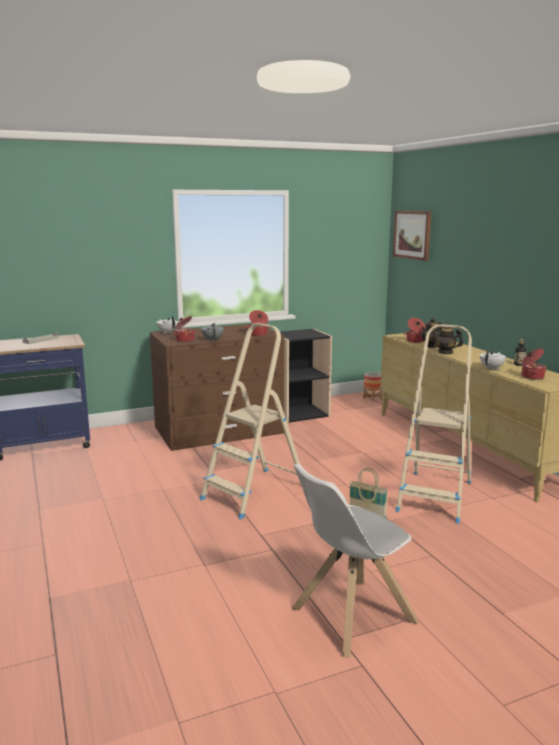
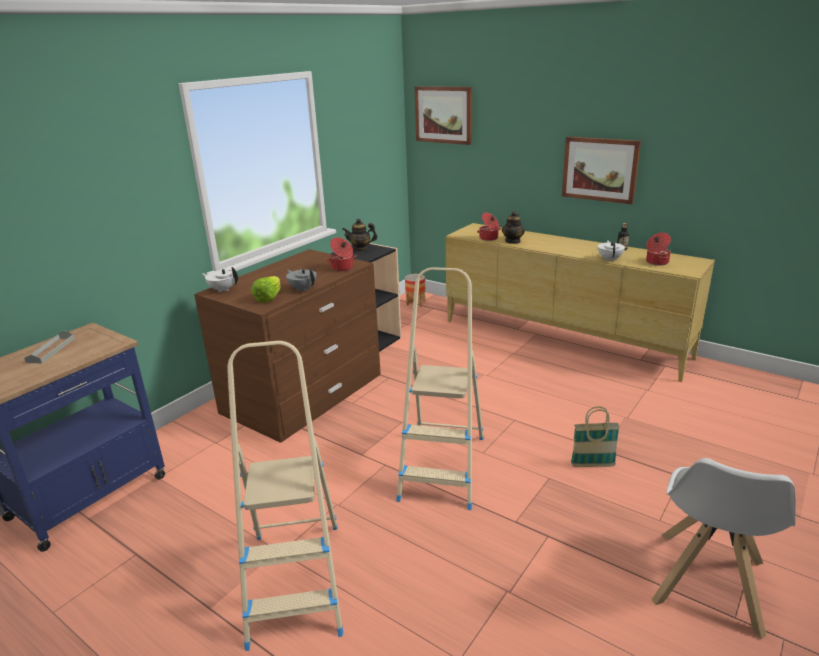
camera: 30 degrees left, 10 degrees up
cooking pot [173,316,197,342] -> lettuce [251,276,281,303]
beige step ladder [396,324,472,524] -> beige step ladder moved to [227,341,343,651]
teapot [431,323,463,354] -> teapot moved to [342,219,377,252]
none -> picture [562,137,641,204]

